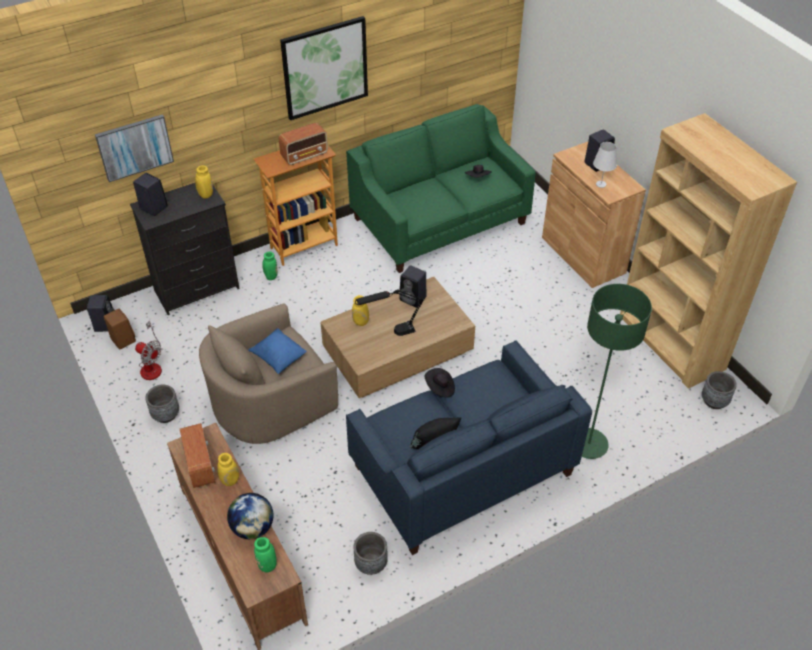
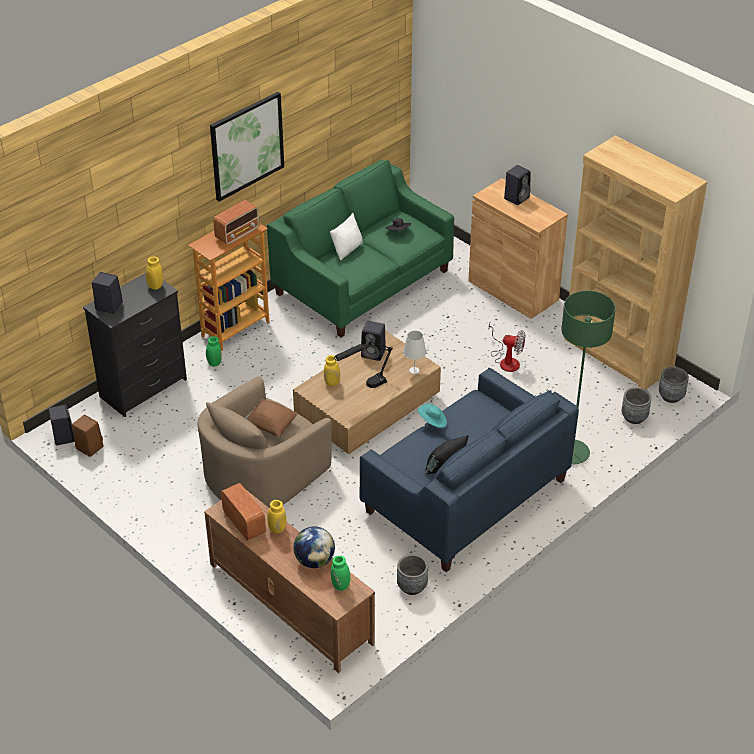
camera: 15 degrees left, 5 degrees down
picture [95,114,174,182] -> none
fan [135,321,162,380] -> fan moved to [489,323,525,372]
grey planter [145,385,179,423] -> grey planter moved to [621,387,652,424]
blue pillow [248,328,307,374] -> brown pillow [246,398,298,437]
black hat [425,368,455,398] -> turquoise hat [418,404,447,428]
white table lamp [593,142,617,188] -> white table lamp moved to [403,331,426,374]
none -> white pillow [330,213,363,260]

